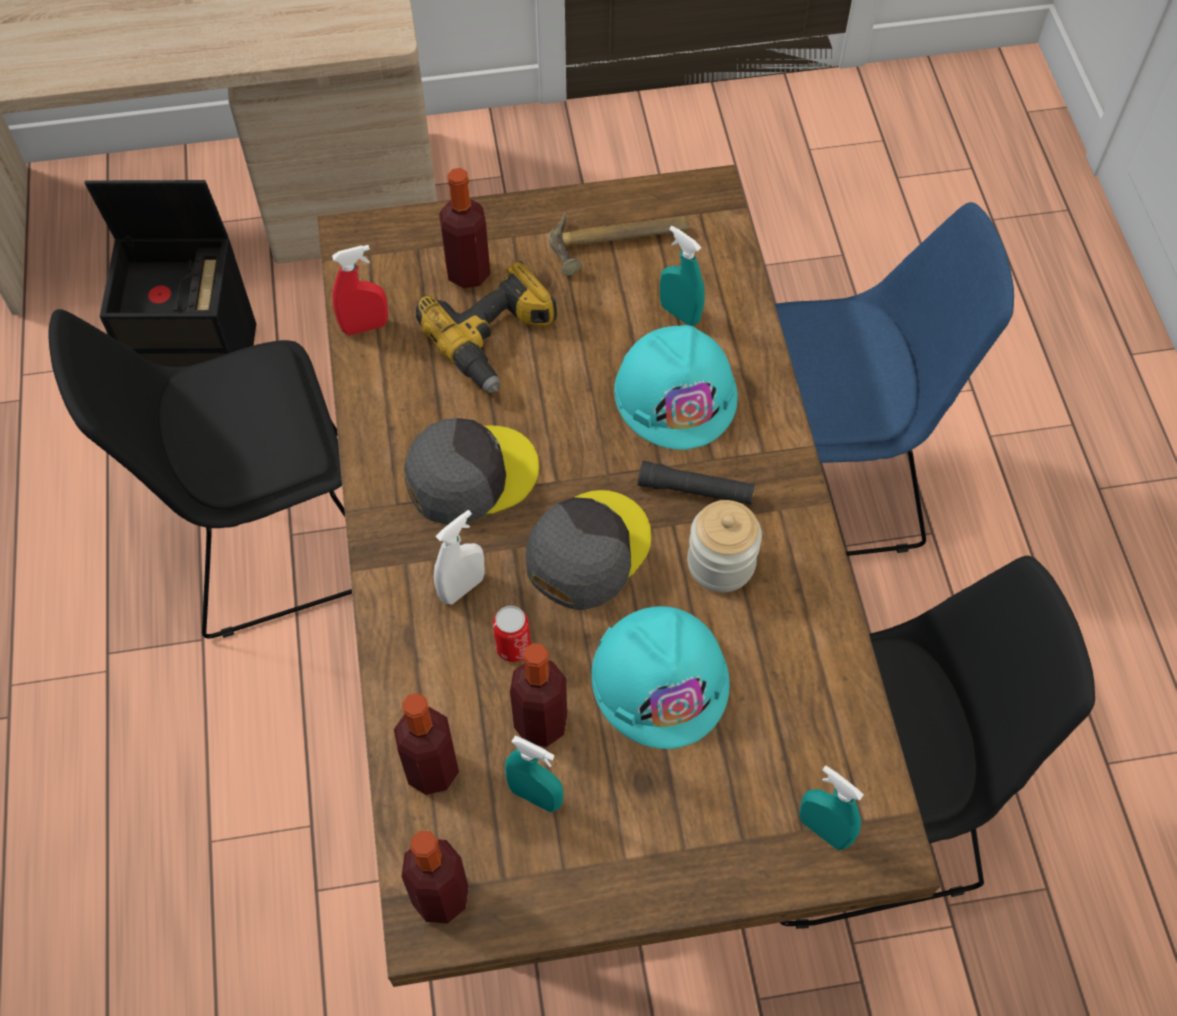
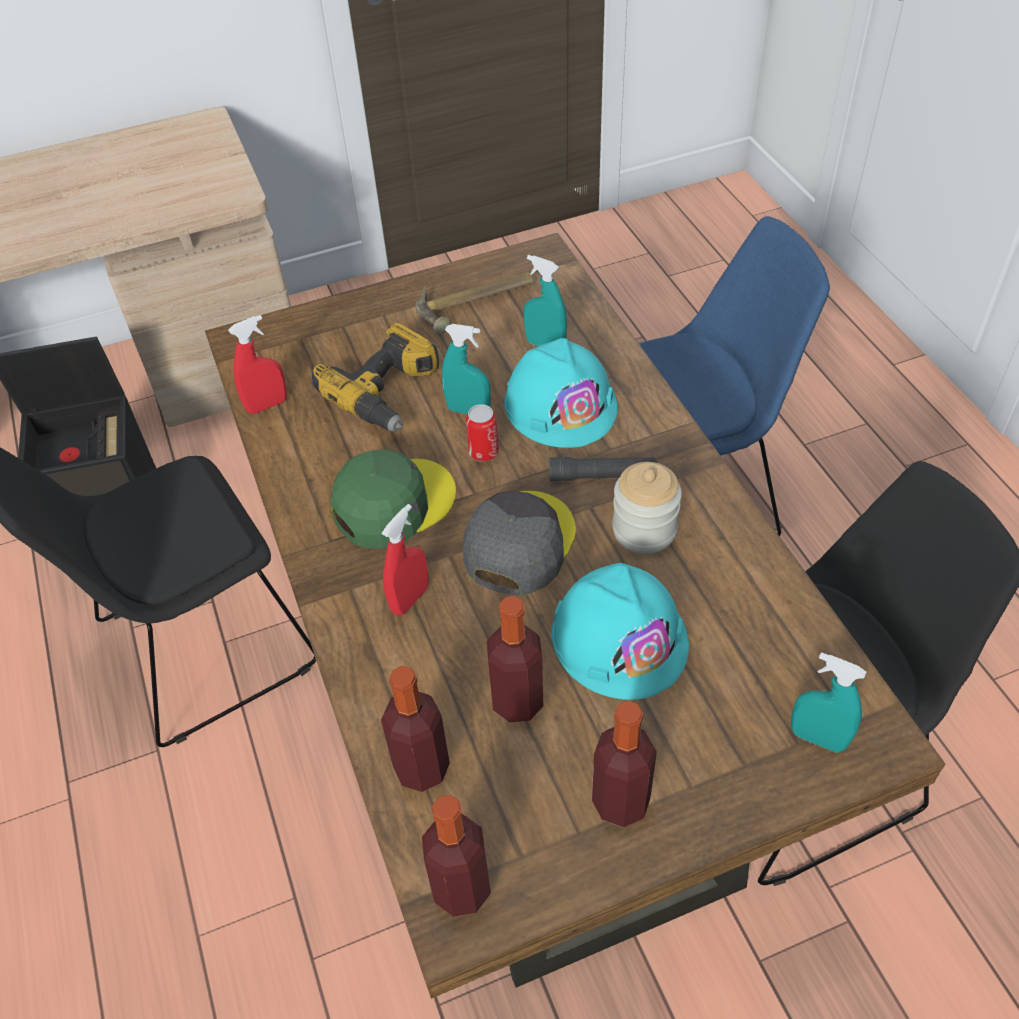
camera: 10 degrees left, 10 degrees down
grey cap [404,418,539,525] -> green cap [330,449,456,549]
white spray bottle [434,510,484,605] -> red spray bottle [381,504,429,615]
bottle [439,168,490,289] -> bottle moved to [592,701,657,827]
can [493,606,531,662] -> can moved to [466,404,499,462]
turquoise spray bottle [505,735,563,812] -> turquoise spray bottle moved to [442,324,491,414]

